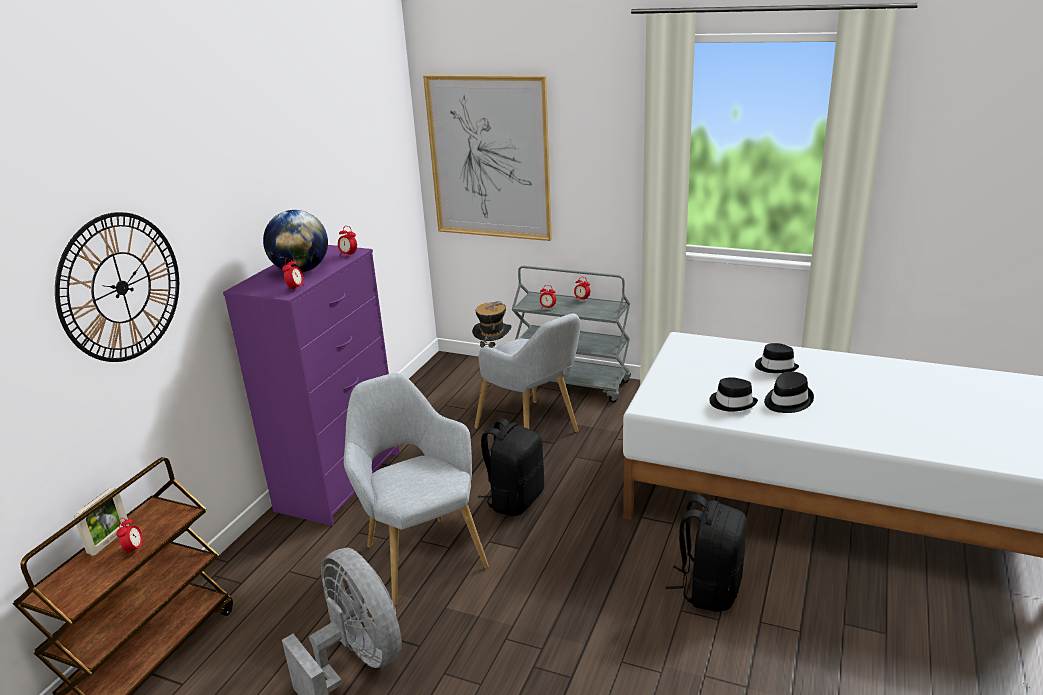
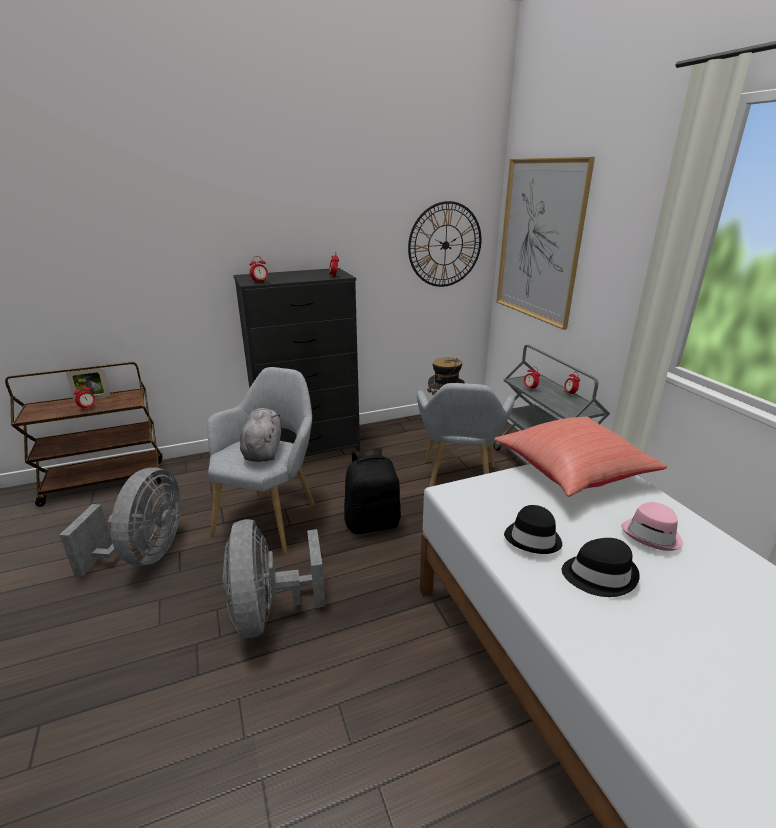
camera: 45 degrees right, 0 degrees up
wall clock [55,212,179,362] -> wall clock moved to [408,201,482,287]
purple dresser [223,245,400,526] -> black dresser [234,268,360,456]
globe [263,210,328,273] -> none
black backpack [665,495,747,612] -> none
black hat [755,343,799,373] -> pink hat [621,502,683,551]
none -> grey fan [223,519,325,638]
none -> grey plush toy [240,408,281,462]
none -> red pillow [494,417,667,497]

